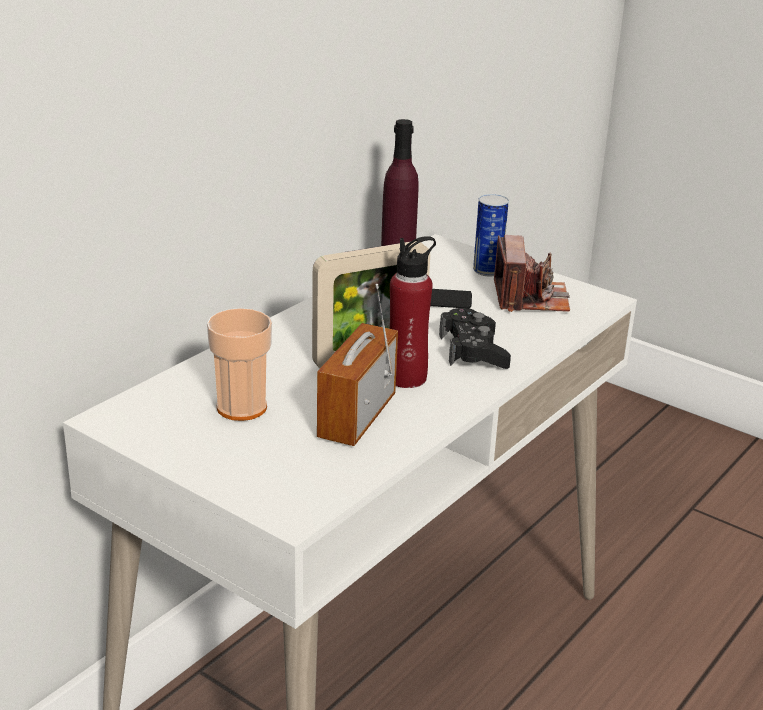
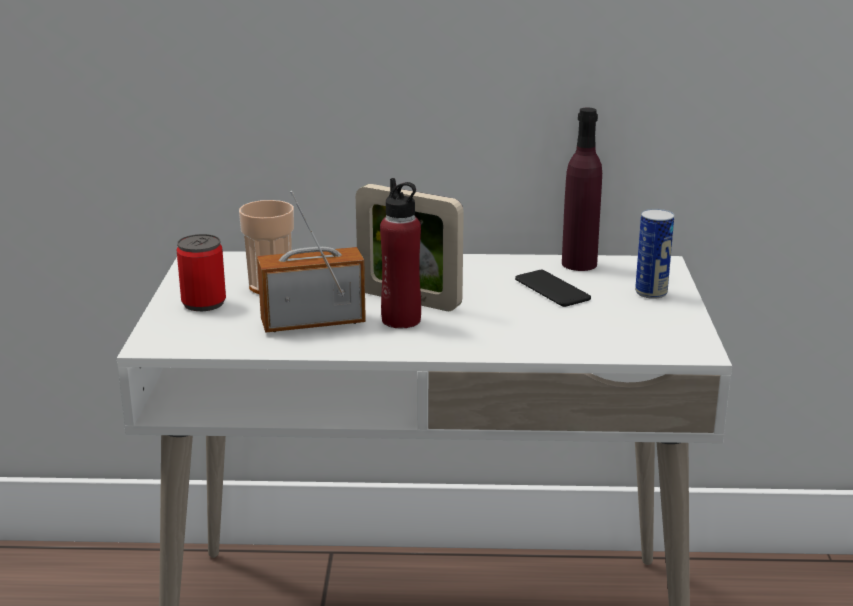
camera: 55 degrees right, 5 degrees down
black game controller [439,308,511,369] -> none
camera [494,235,570,312] -> none
none -> can [177,234,226,311]

